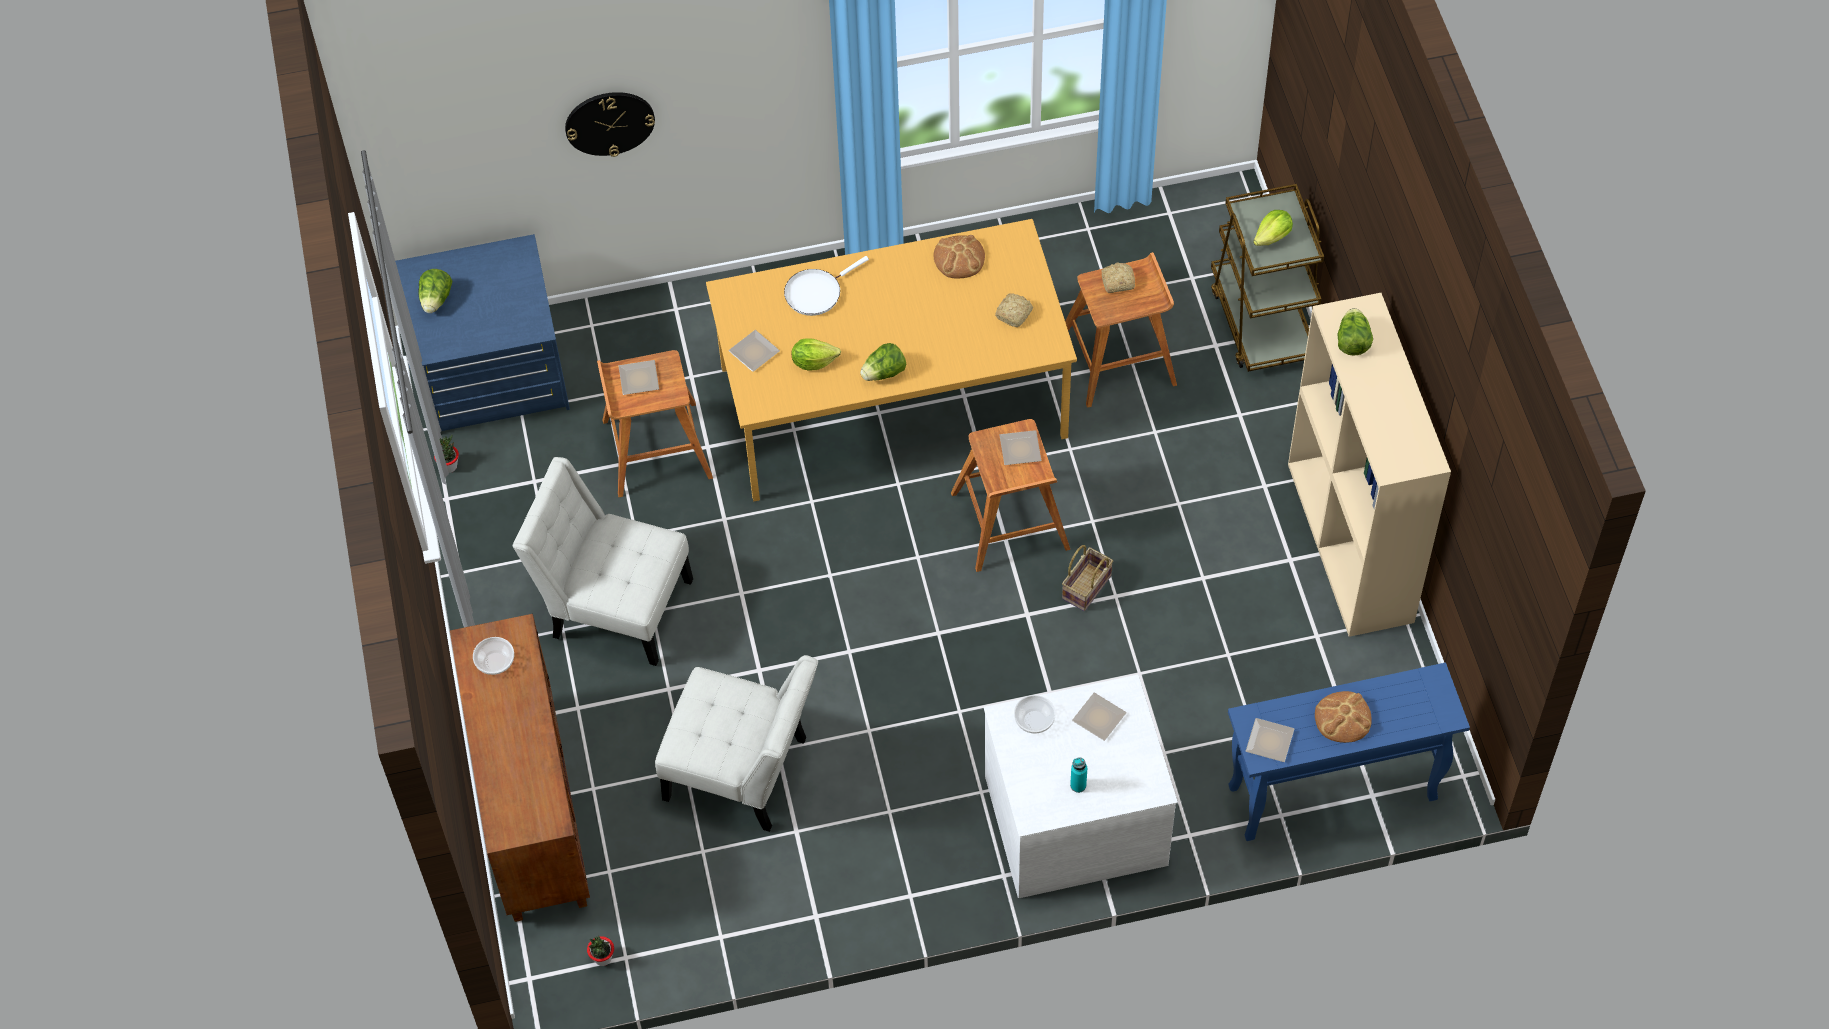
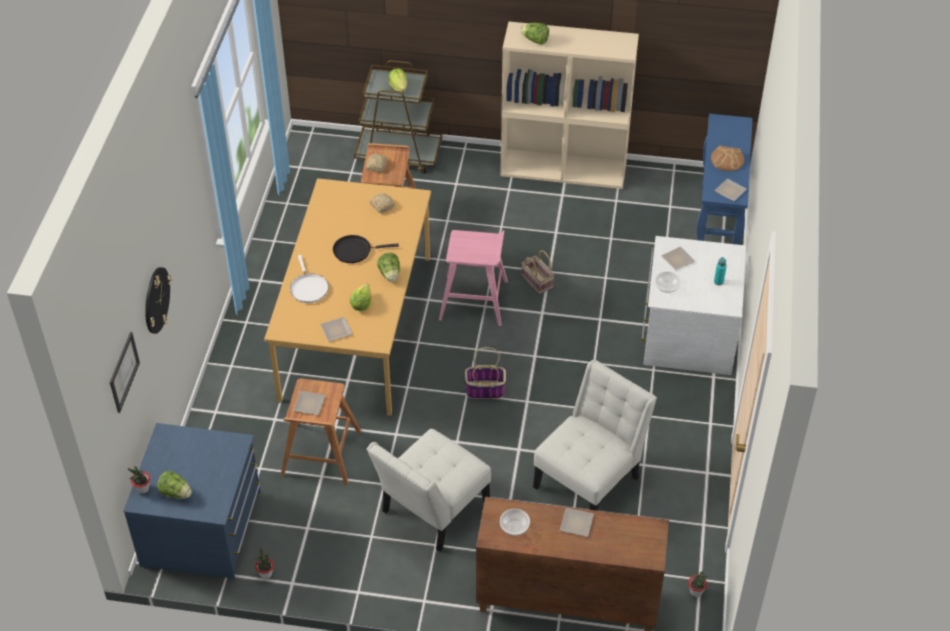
camera: 70 degrees left, 10 degrees down
bread [934,235,985,279] -> none
brown stool [951,419,1070,572] -> pink stool [439,230,508,326]
plate [1000,430,1041,465] -> plate moved to [560,508,594,537]
none -> picture [110,332,140,413]
none -> potted plant [128,466,150,494]
none -> black frying pan [333,235,399,263]
none -> basket [465,347,506,399]

